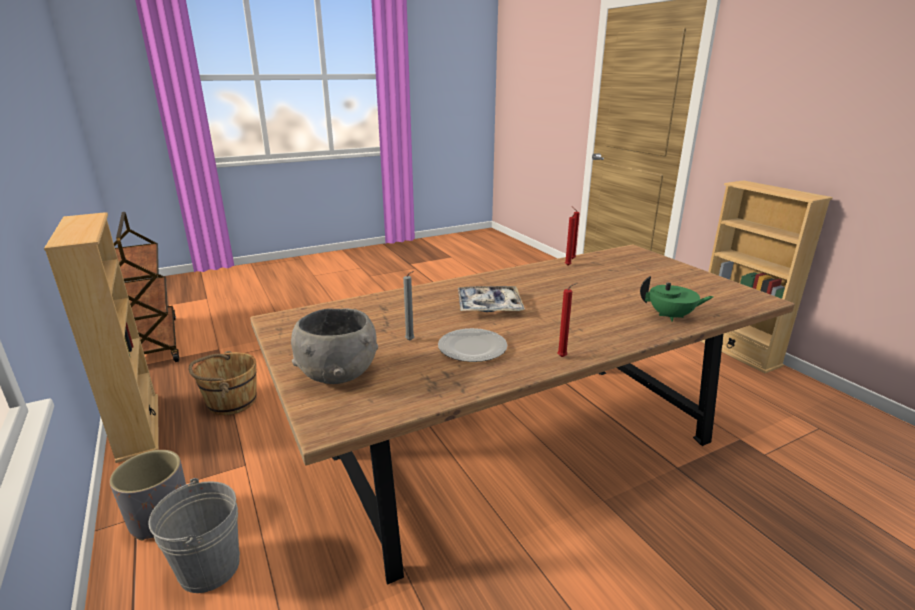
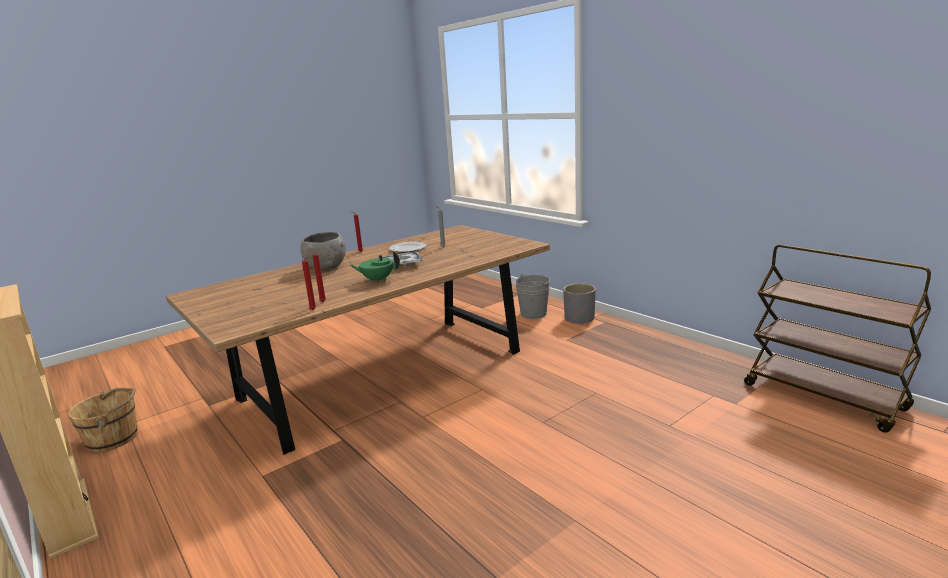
camera: 170 degrees right, 5 degrees down
beige bookcase [44,212,159,463] -> none
brown bucket [189,351,257,415] -> brown bucket moved to [68,388,138,452]
grey bowl [291,308,378,384] -> grey bowl moved to [300,232,346,270]
green teapot [640,276,714,322] -> green teapot moved to [350,251,400,283]

